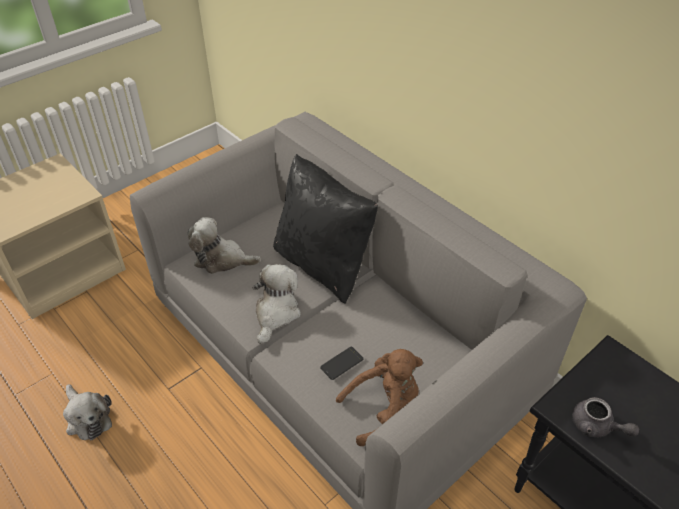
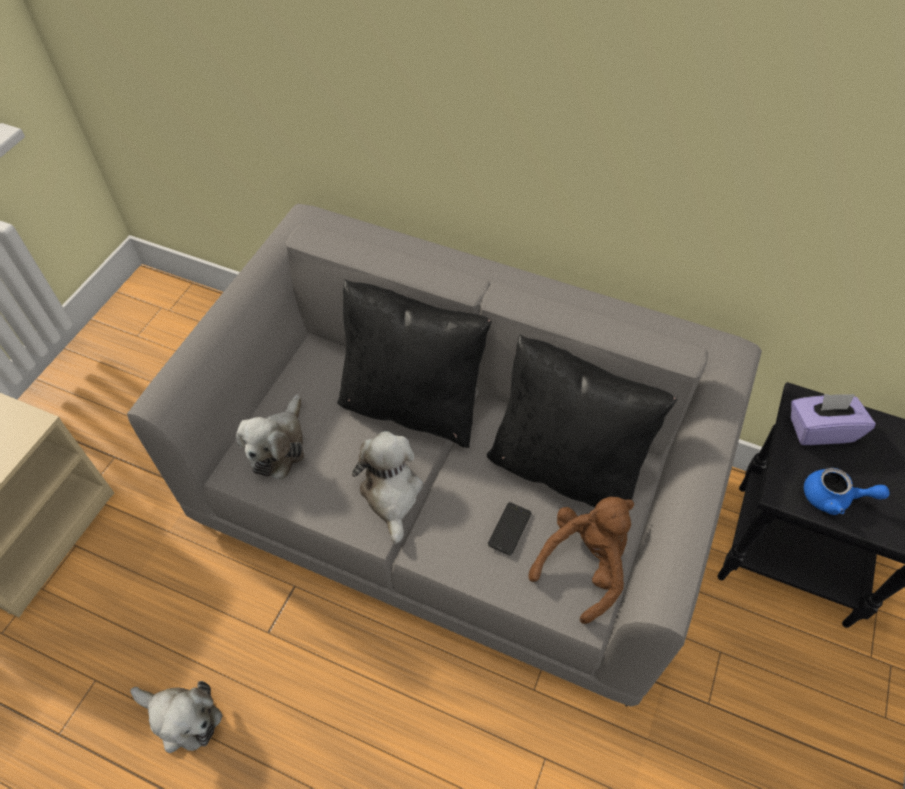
camera: 25 degrees left, 10 degrees up
plush toy [187,217,261,274] -> plush toy turned 60 degrees counterclockwise [236,394,304,479]
grey teapot [572,397,639,437] -> blue teapot [804,468,890,515]
none -> black pillow [487,334,677,507]
none -> purple tissue box [791,394,876,445]

